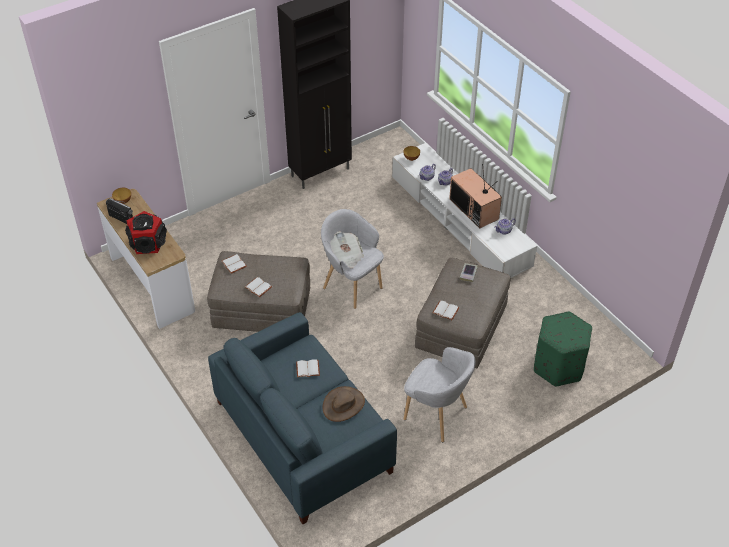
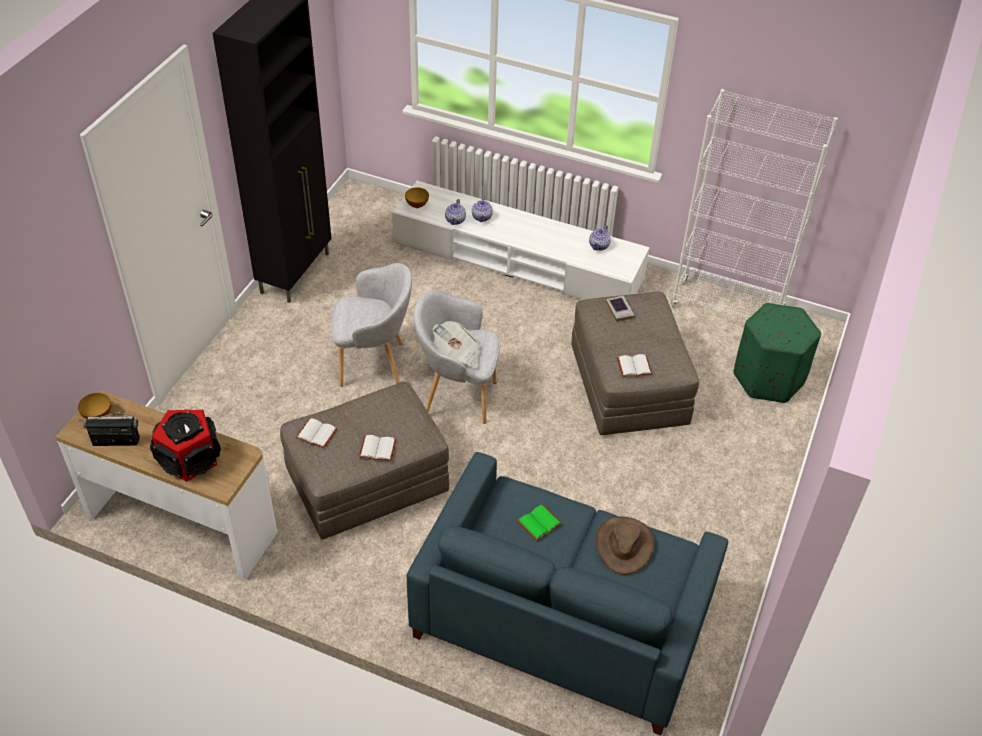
camera: 35 degrees left, 0 degrees up
white book [296,359,320,377] -> green book [517,504,562,541]
grey armchair [404,347,476,442] -> grey armchair moved to [331,263,412,387]
television [449,164,502,229] -> none
none -> white bookcase [670,89,838,319]

